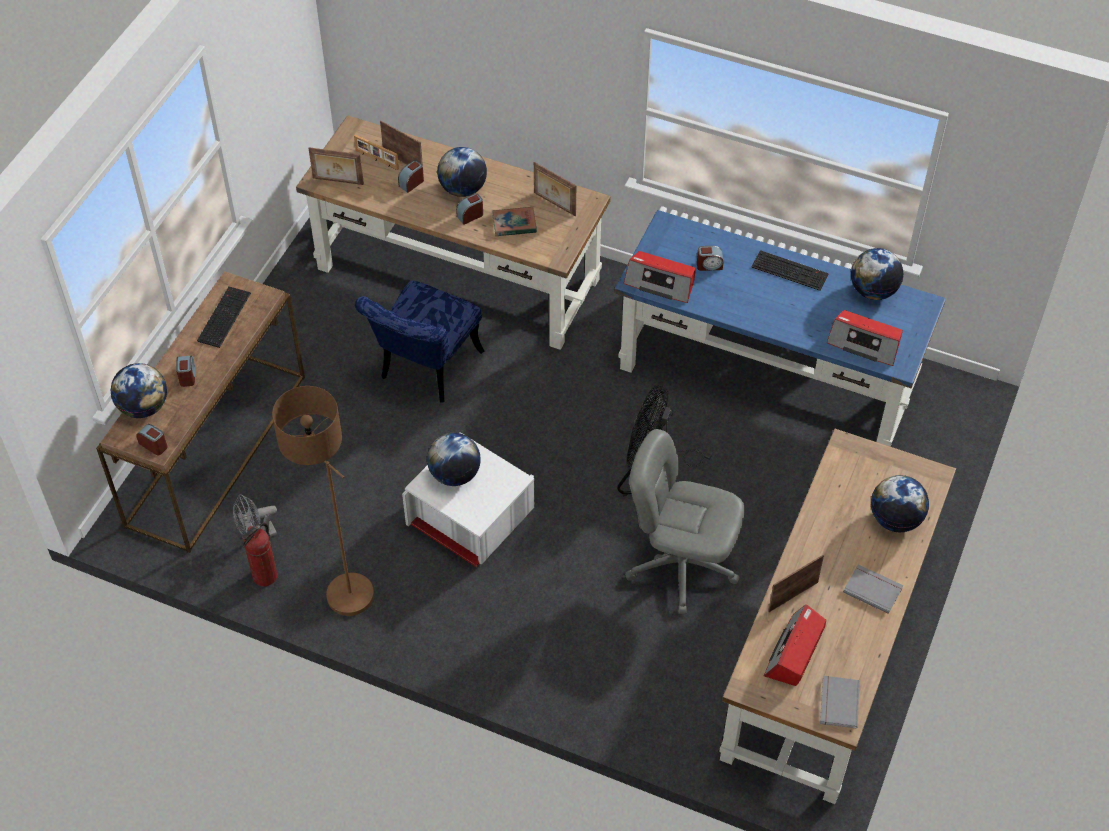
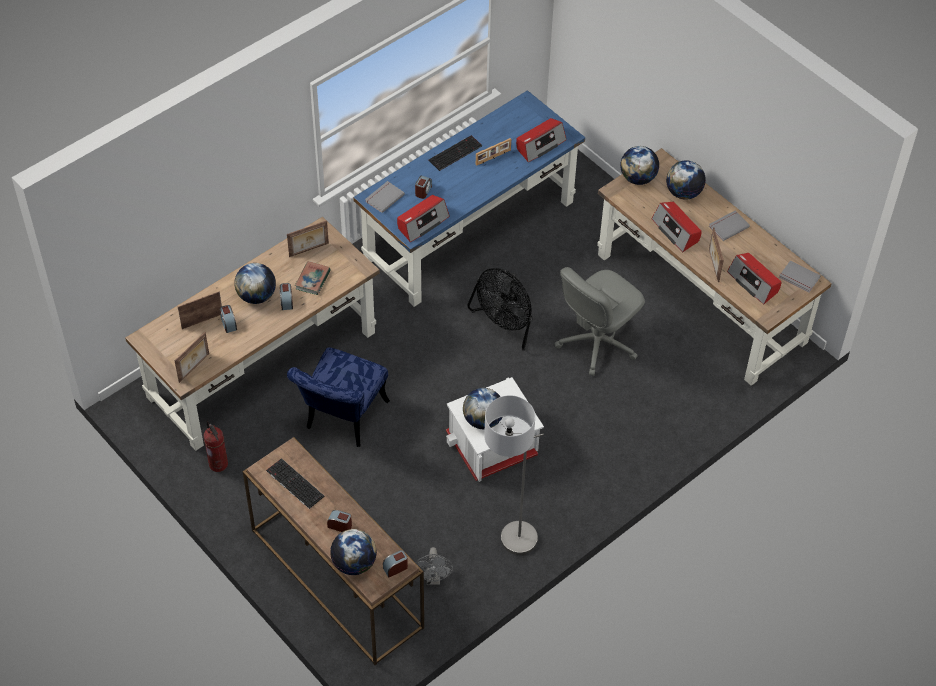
camera: 65 degrees left, 0 degrees up
fire extinguisher [242,523,277,586] -> fire extinguisher moved to [204,422,228,472]
brown floor lamp [272,386,374,616] -> grey floor lamp [484,395,544,555]
picture frame [354,135,399,170] -> picture frame moved to [476,138,511,166]
blue chair [355,280,484,403] -> blue chair turned 60 degrees clockwise [287,347,390,447]
globe [851,248,903,300] -> globe moved to [620,146,659,185]
none -> grey book [365,181,405,213]
none -> radio [652,202,702,252]

